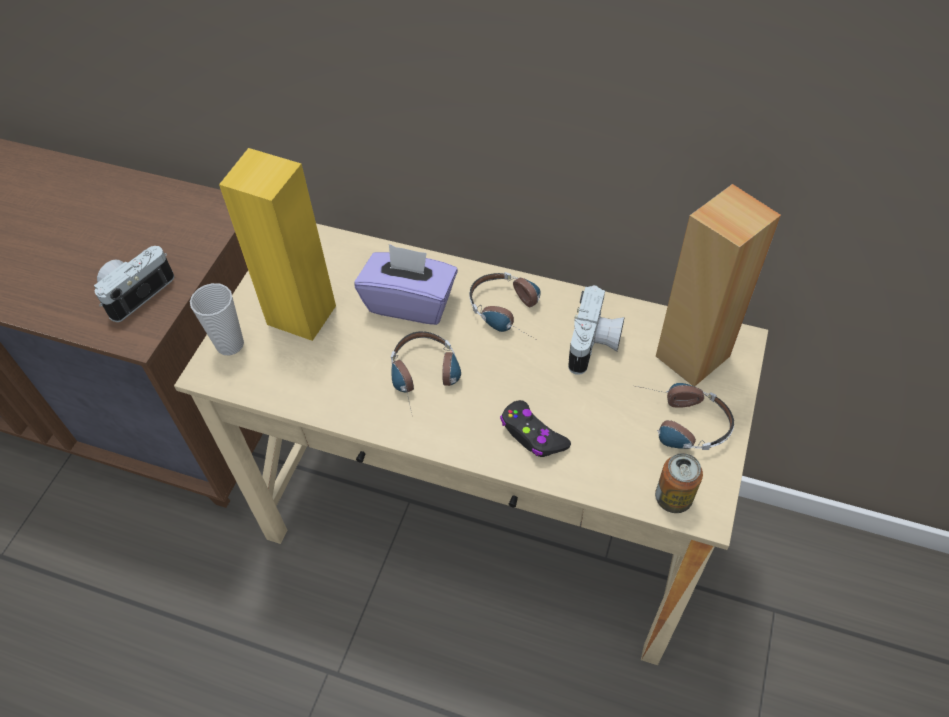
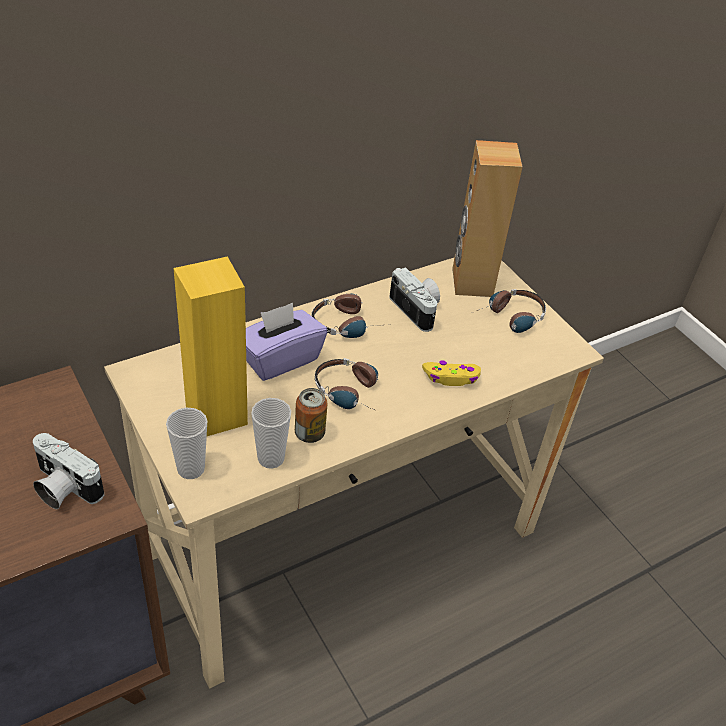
camera: 55 degrees left, 10 degrees down
camera [94,246,174,322] -> camera turned 45 degrees counterclockwise [33,433,104,509]
black game controller [500,400,571,457] -> yellow game controller [422,360,481,386]
can [655,453,703,513] -> can moved to [295,388,328,443]
none -> cup [251,398,291,469]

